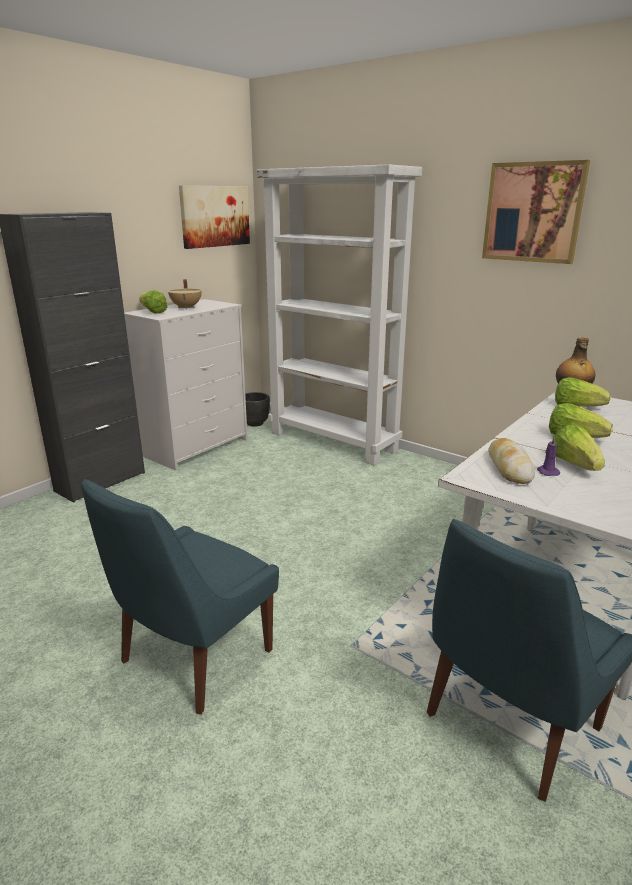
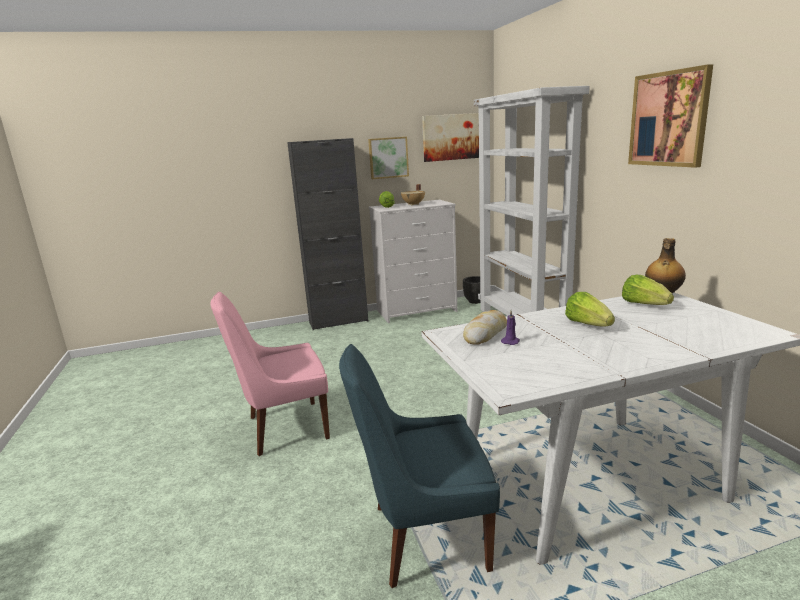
camera: 35 degrees right, 5 degrees down
blue chair [81,479,279,715] -> pink chair [210,292,330,456]
lettuce [555,425,605,471] -> none
none -> picture [368,137,409,179]

